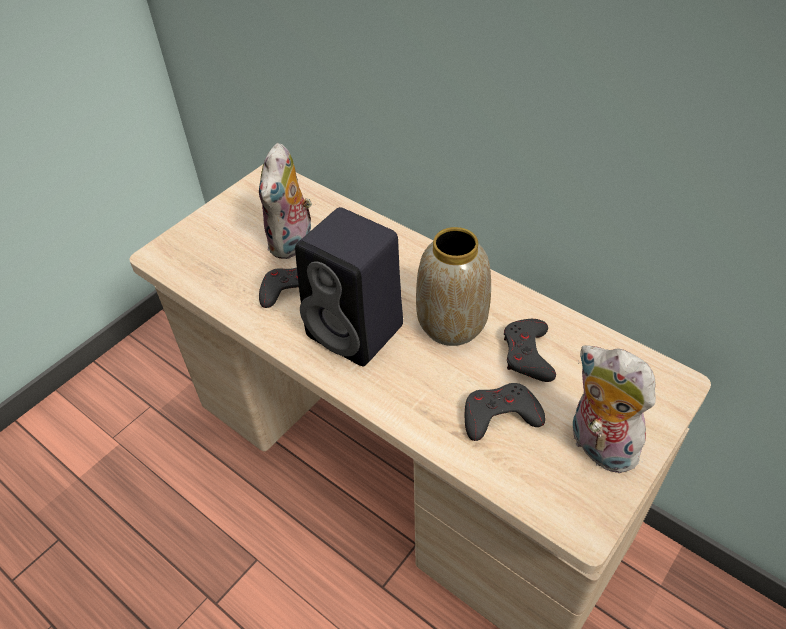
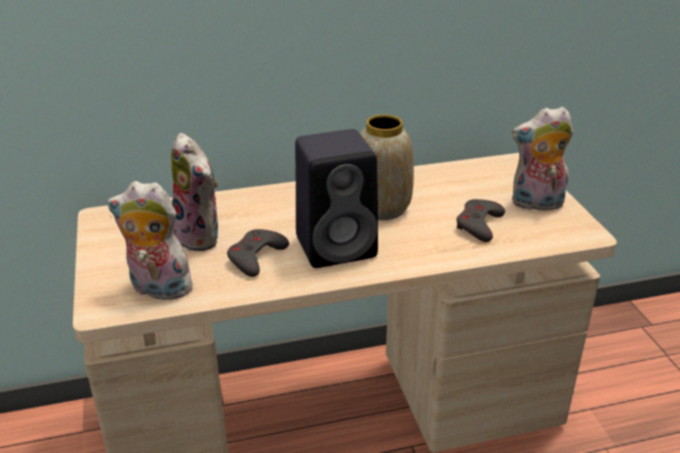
camera: 55 degrees left, 15 degrees down
grey game controller [504,319,556,382] -> none
none -> plush toy [107,181,200,300]

